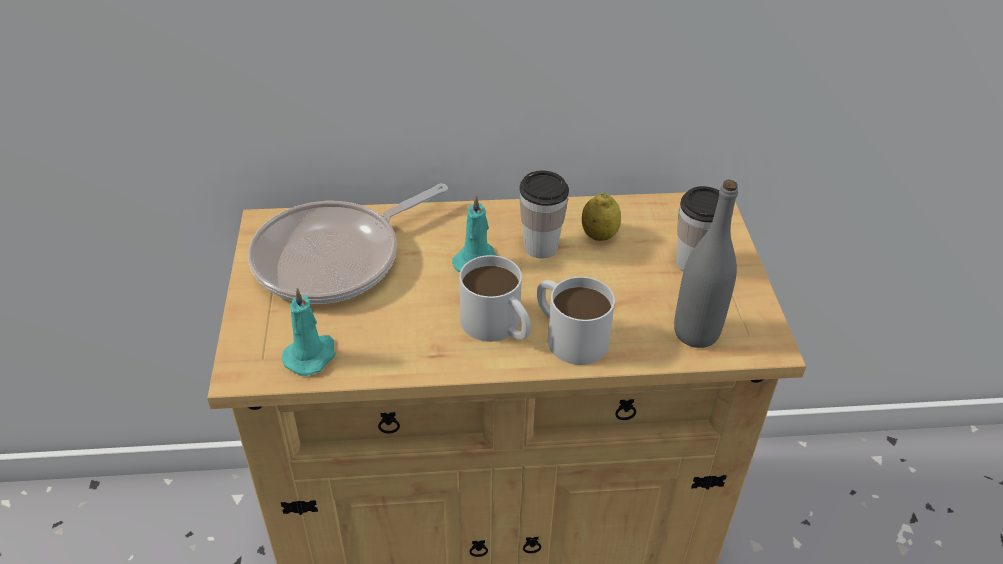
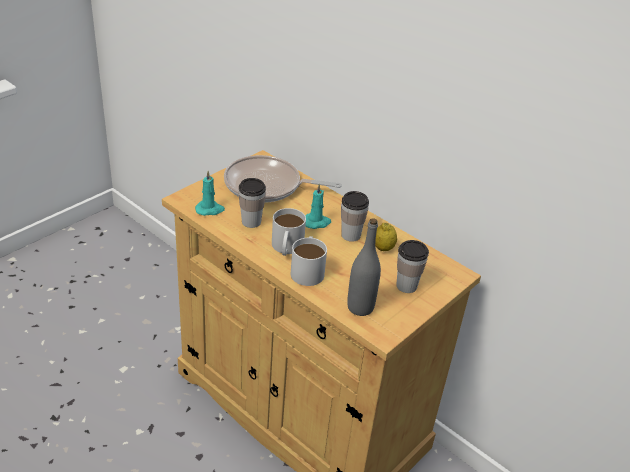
camera: 45 degrees right, 5 degrees down
none -> cup [238,178,266,228]

